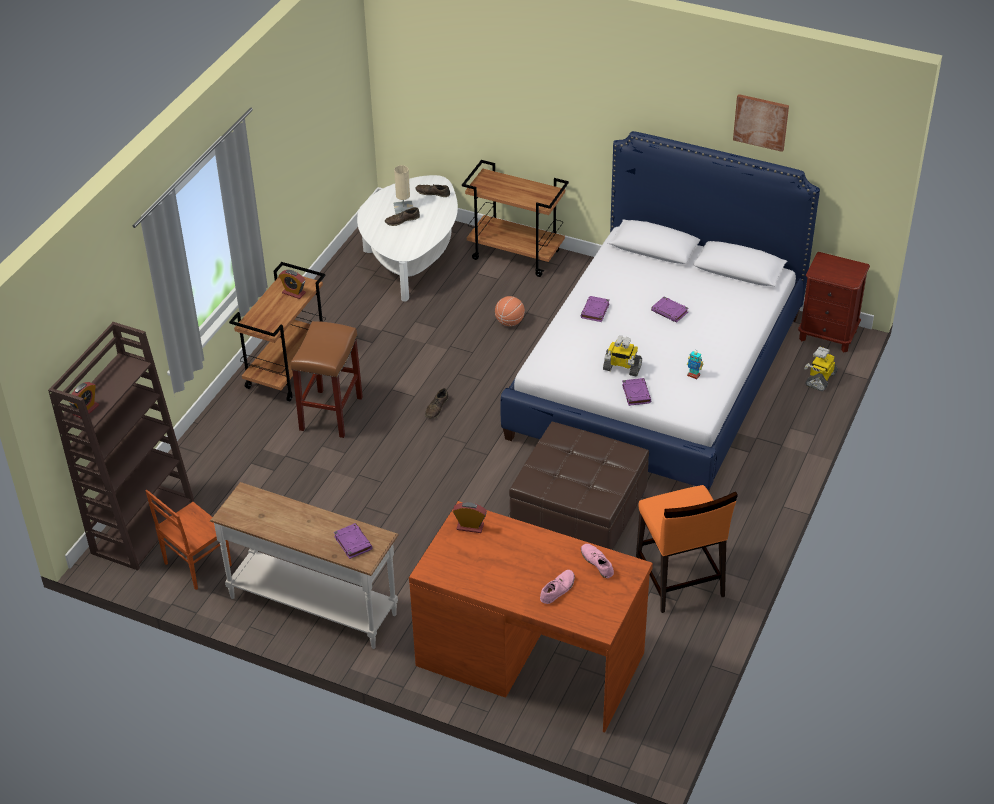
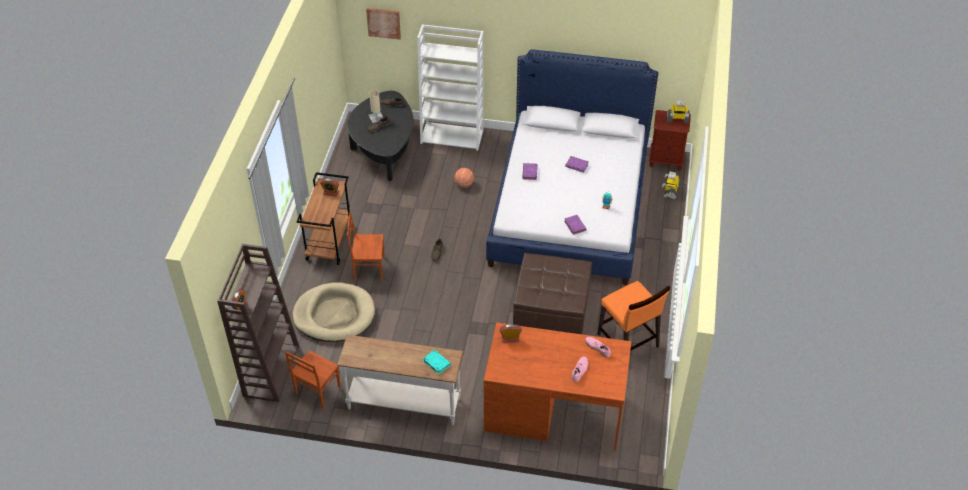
camera: 15 degrees left, 5 degrees up
brown stool [291,321,363,438] -> brown chair [347,212,385,280]
purple book [334,523,373,559] -> turquoise book [423,350,451,374]
white coffee table [357,175,458,302] -> black coffee table [346,91,414,181]
brown cart [462,160,569,277] -> white bookcase [417,24,484,151]
toy robot [603,336,642,377] -> toy robot moved to [667,100,690,123]
picture [733,94,789,152] -> picture moved to [366,8,401,40]
none -> beige dog bed [292,283,375,342]

